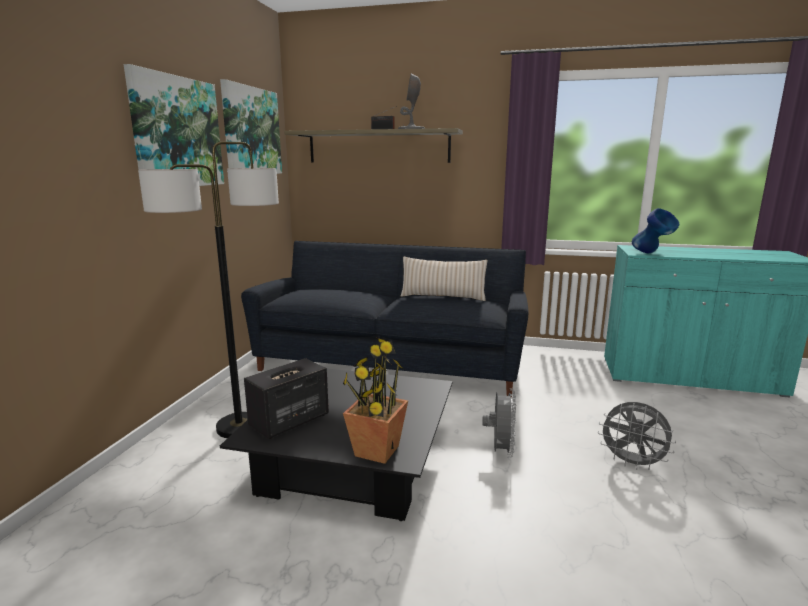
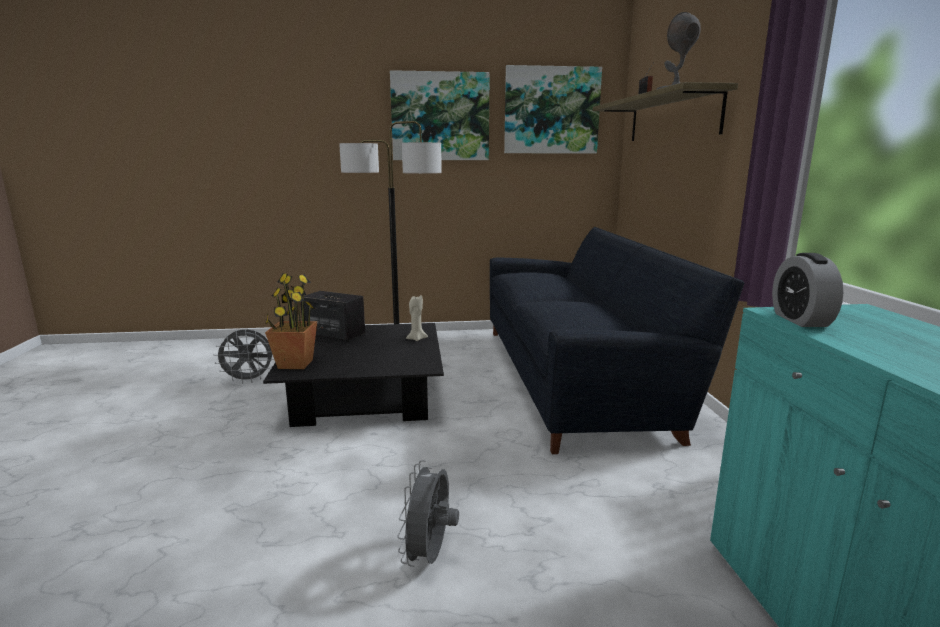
camera: 70 degrees right, 0 degrees up
beige pillow [401,257,487,301] -> none
grey fan [482,388,516,458] -> grey fan moved to [214,329,274,384]
blue vase [632,208,679,253] -> alarm clock [772,253,843,327]
none -> beige candle [406,295,428,341]

